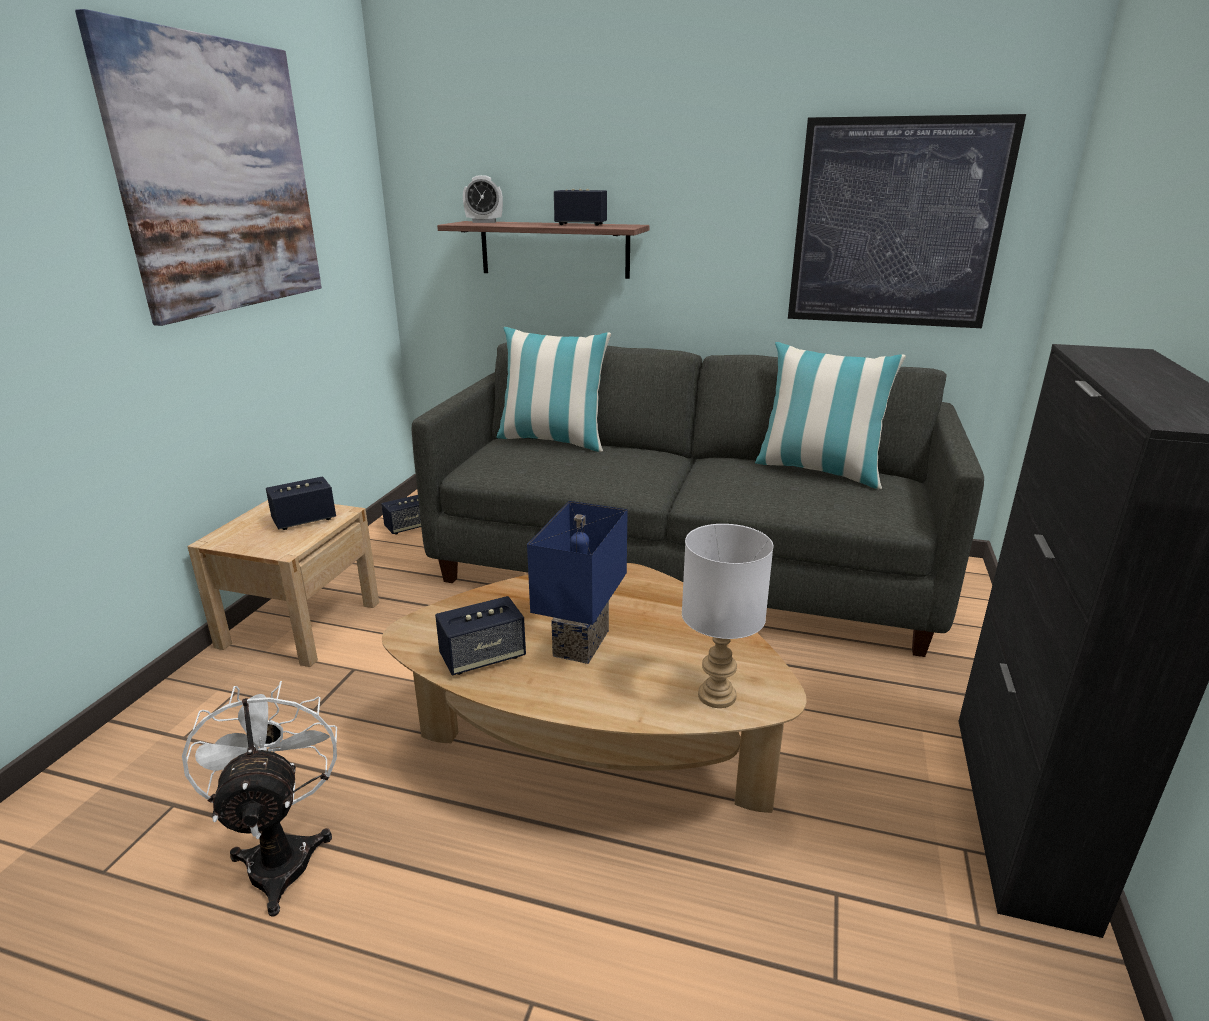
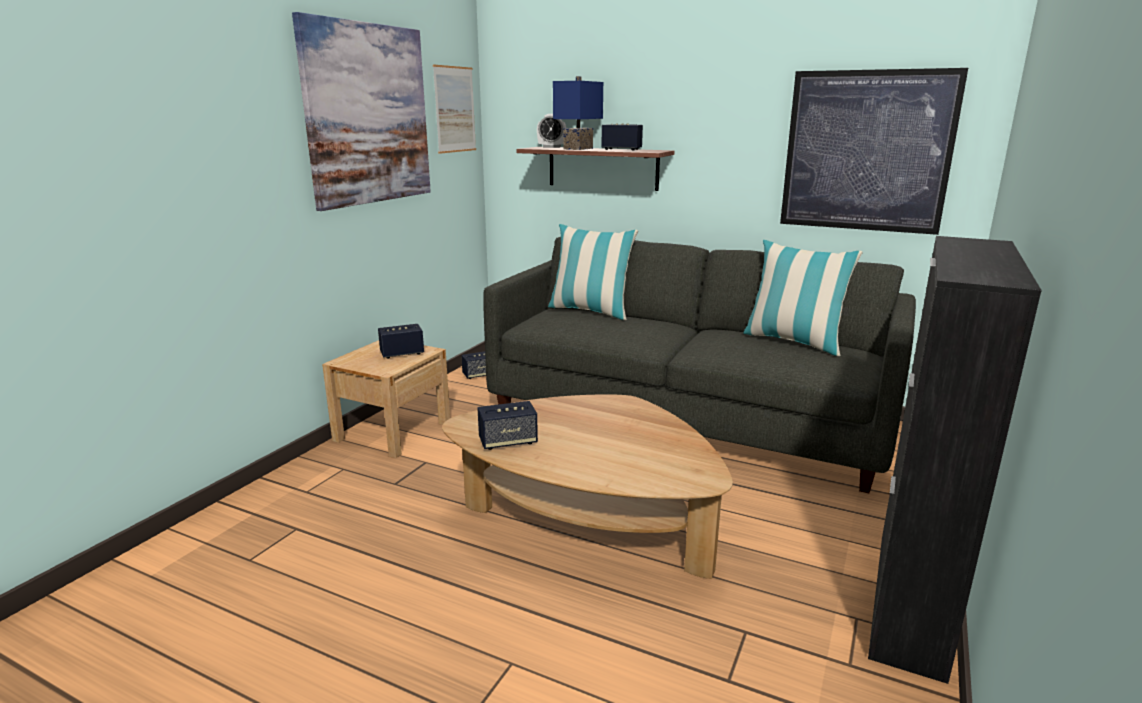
camera: 10 degrees right, 5 degrees down
white fan [182,681,337,917] -> none
blue table lamp [527,501,628,664] -> blue table lamp moved to [553,76,603,150]
white table lamp [682,524,773,708] -> none
none -> picture [433,65,476,154]

